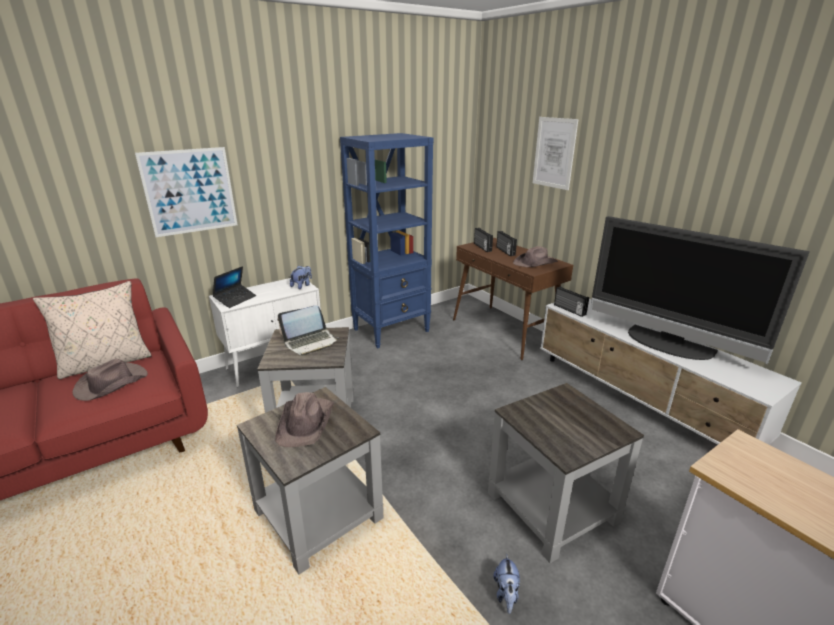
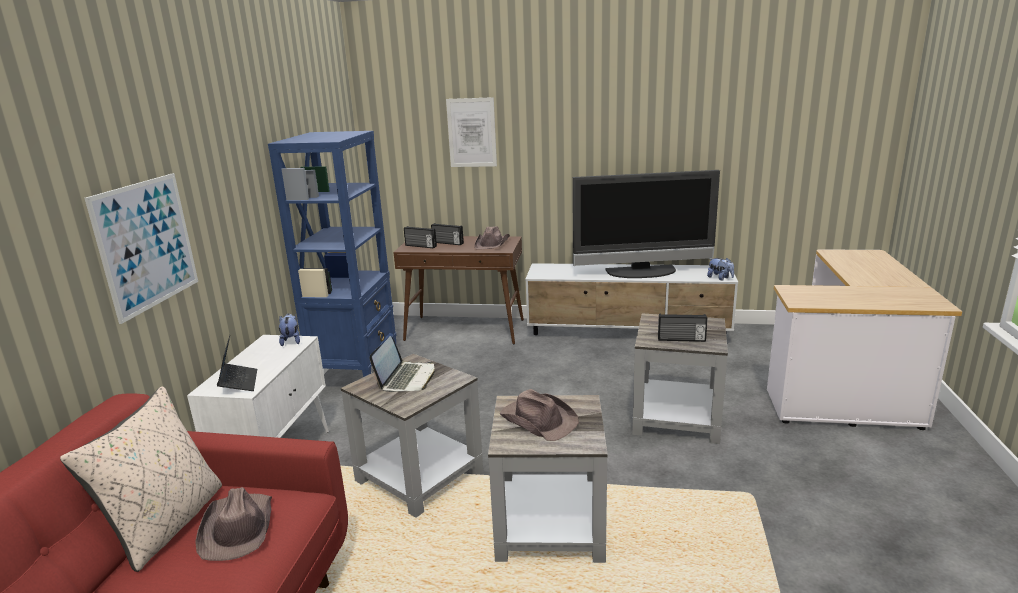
camera: 45 degrees left, 5 degrees down
plush toy [493,553,520,614] -> plush toy moved to [707,258,734,280]
radio [554,286,589,317] -> radio moved to [658,314,708,342]

